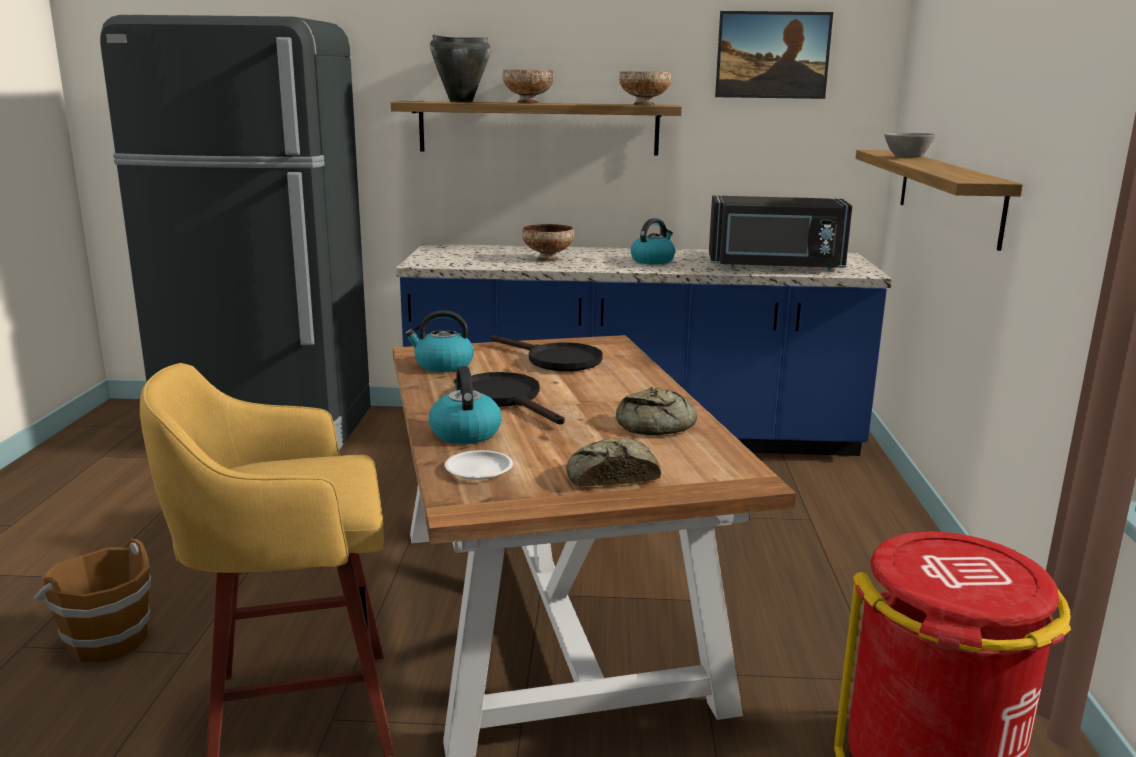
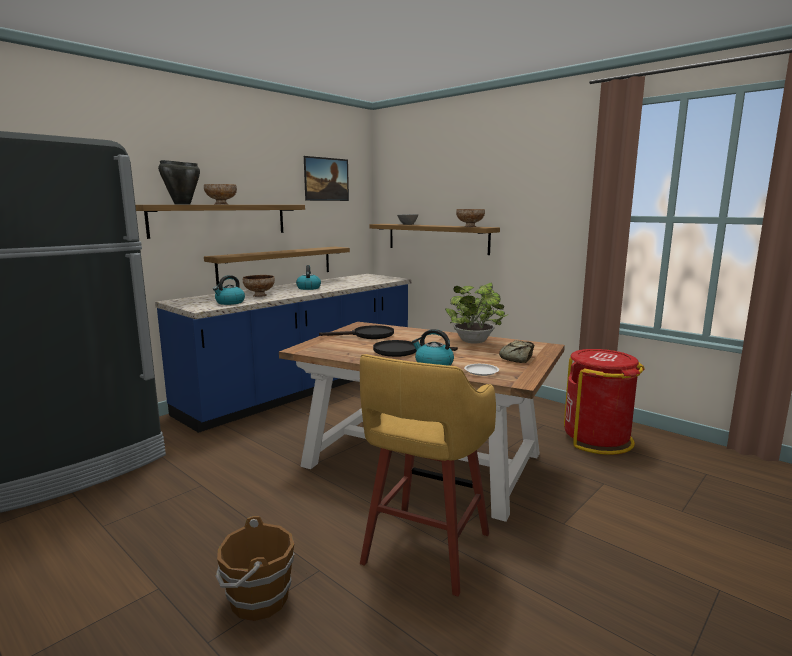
camera: 50 degrees left, 5 degrees down
kettle [405,310,474,372] -> kettle moved to [213,275,245,305]
bread [616,387,697,435] -> potted plant [445,283,508,344]
bowl [619,71,671,105] -> bowl moved to [456,209,485,227]
black microwave [709,196,852,271] -> none
none -> shelf [204,247,350,285]

